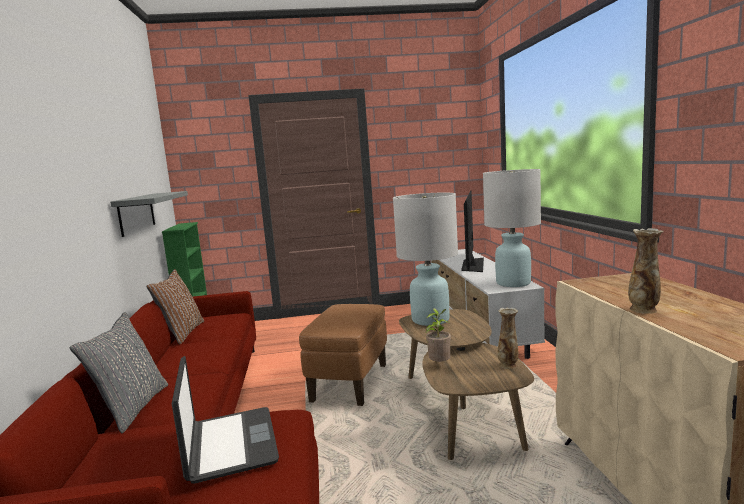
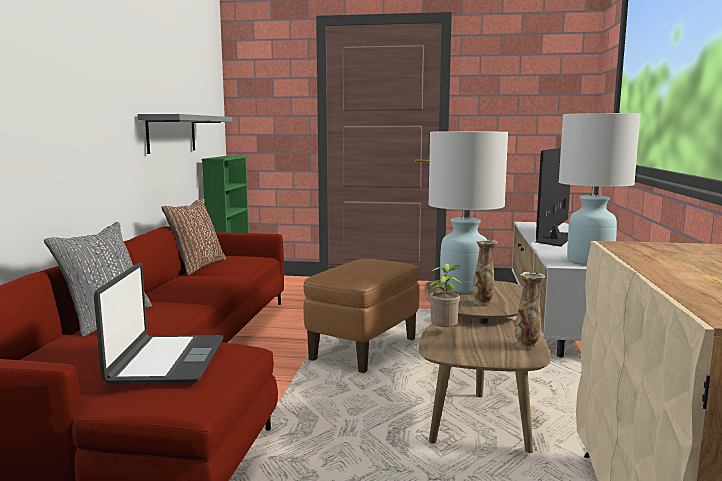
camera: 15 degrees right, 0 degrees up
vase [628,228,663,314] -> vase moved to [472,239,497,305]

